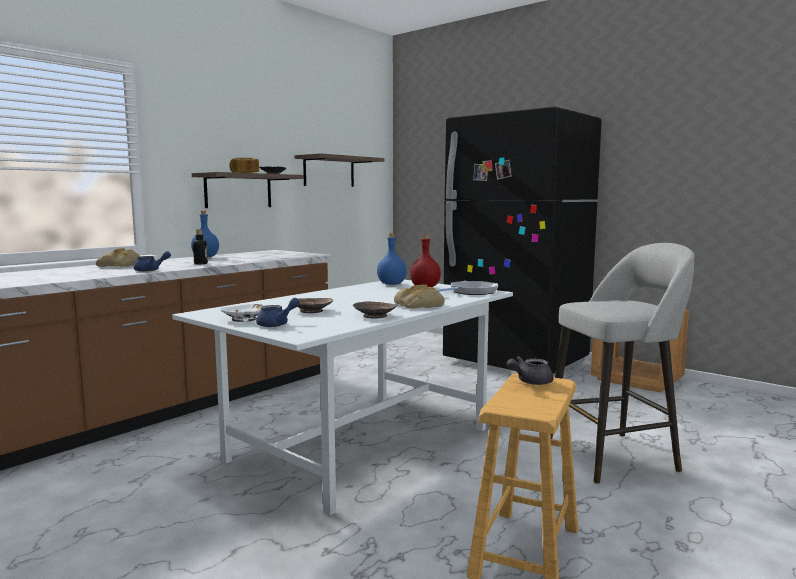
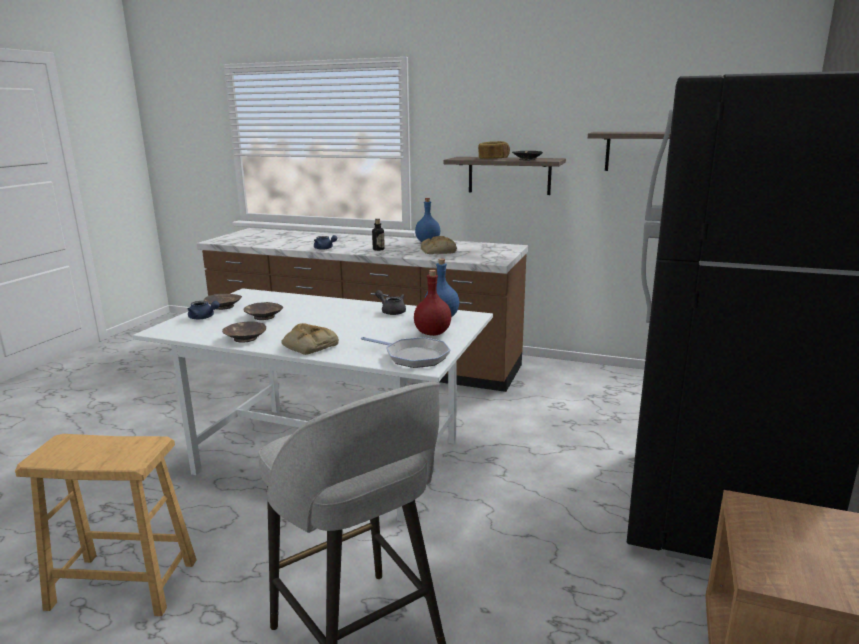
camera: 70 degrees right, 10 degrees up
bread [96,248,140,267] -> bread moved to [421,236,457,254]
white bowl [220,304,265,322] -> brown bowl [204,294,242,310]
grey teapot [507,356,554,385] -> grey teapot moved to [375,290,406,315]

